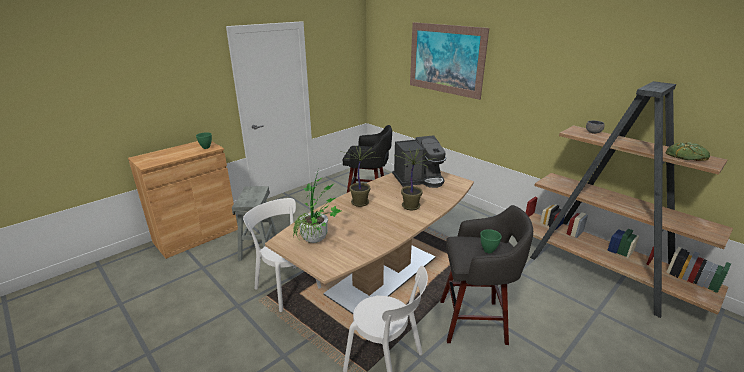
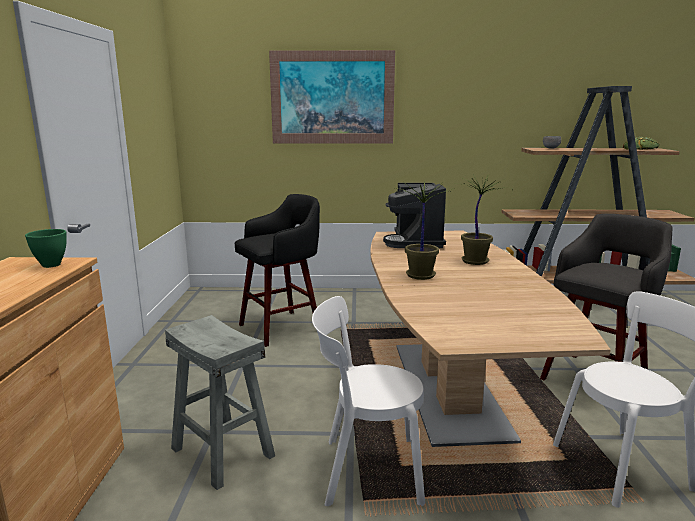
camera: 45 degrees left, 10 degrees down
potted plant [293,172,341,243] -> none
coffee machine [392,135,446,188] -> coffee machine turned 150 degrees clockwise [383,183,446,248]
green bowl [480,229,502,253] -> none

